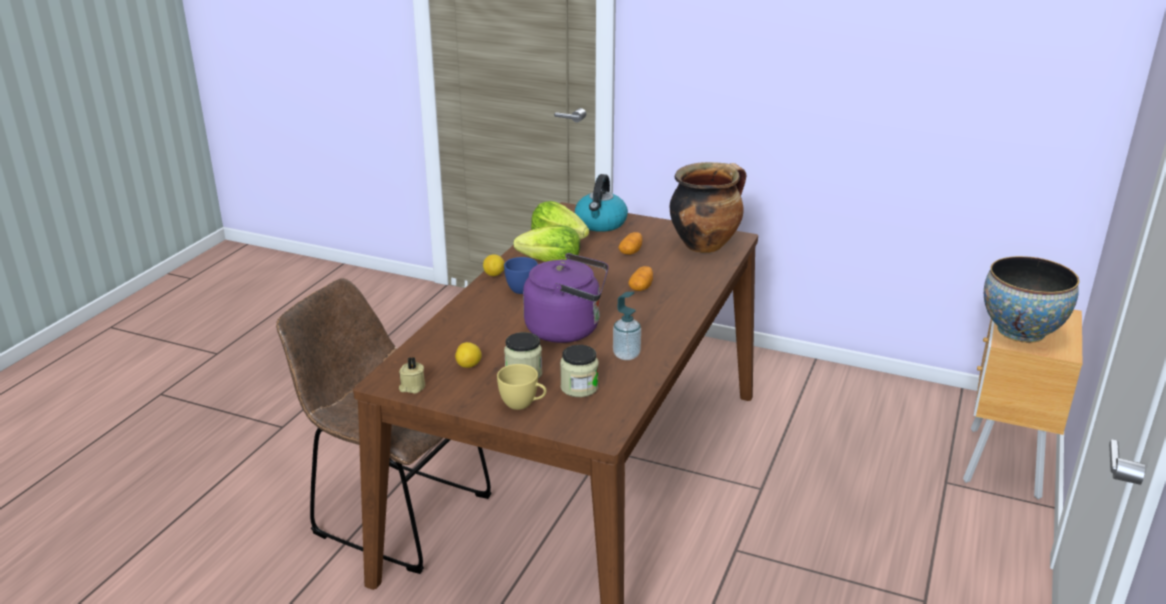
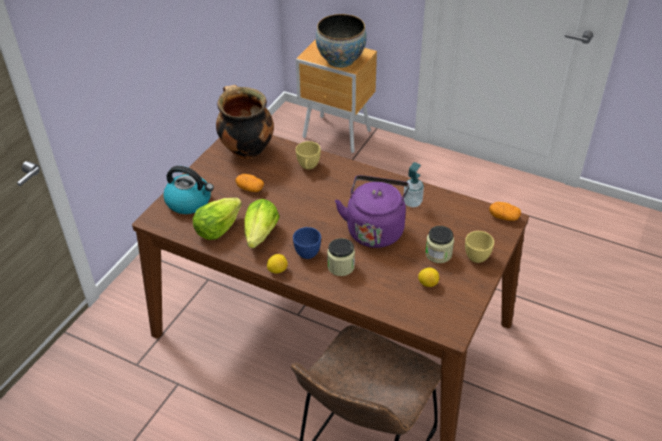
camera: 85 degrees left, 15 degrees up
beige candle [399,357,425,394] -> none
jar [560,345,598,397] -> jar moved to [327,238,355,276]
potato [629,266,653,291] -> potato moved to [489,202,521,221]
none -> yellow cup [296,141,321,170]

